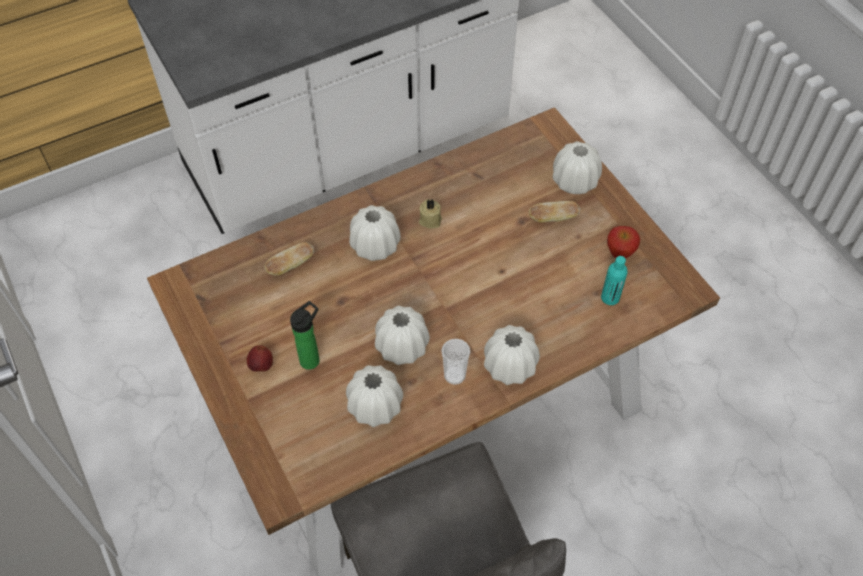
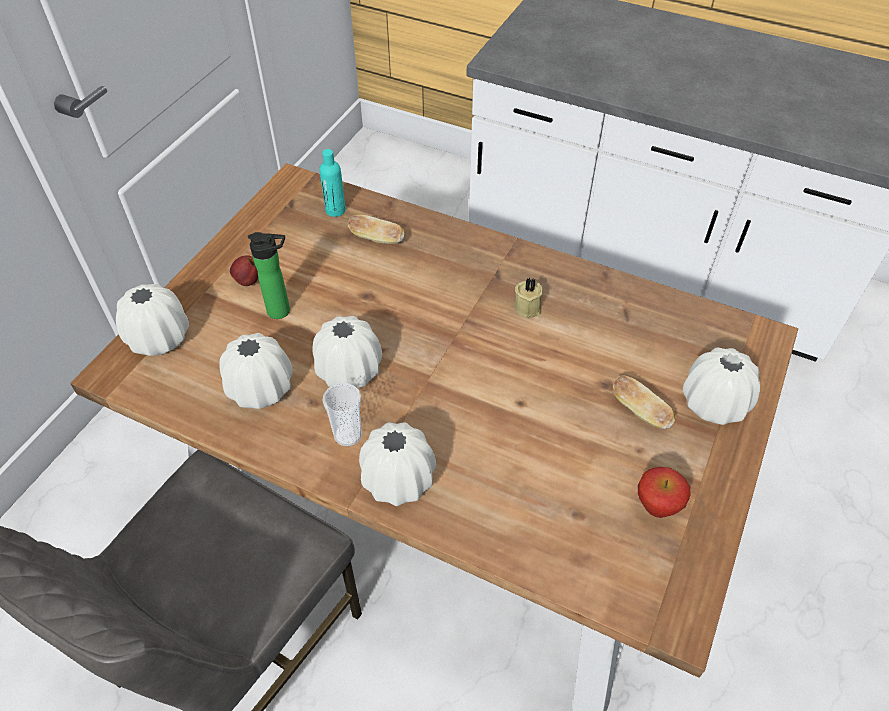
camera: 55 degrees right, 5 degrees down
white vase [349,205,401,261] -> white vase moved to [116,284,189,356]
turquoise bottle [601,256,628,305] -> turquoise bottle moved to [319,149,346,217]

